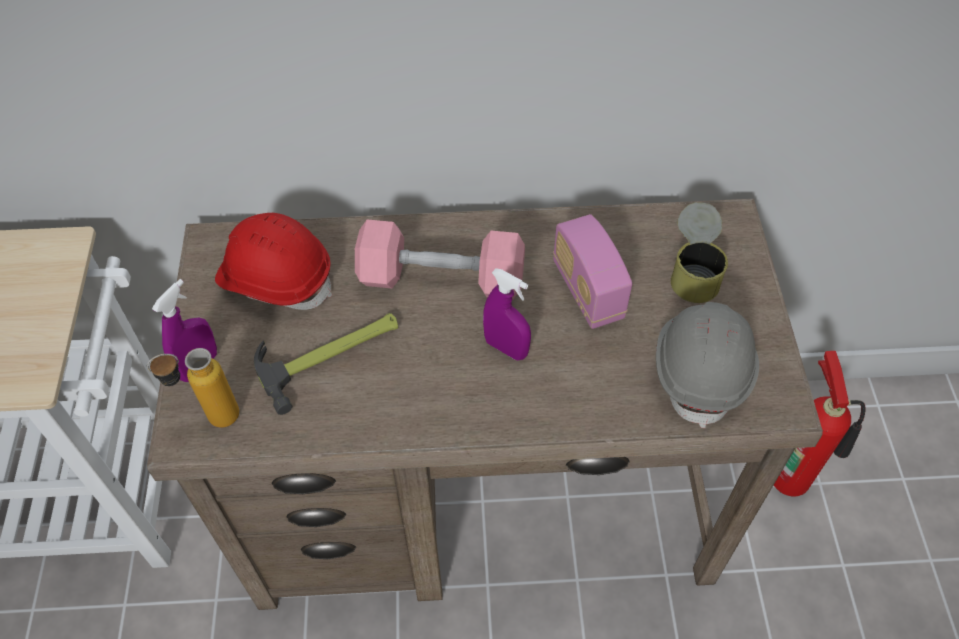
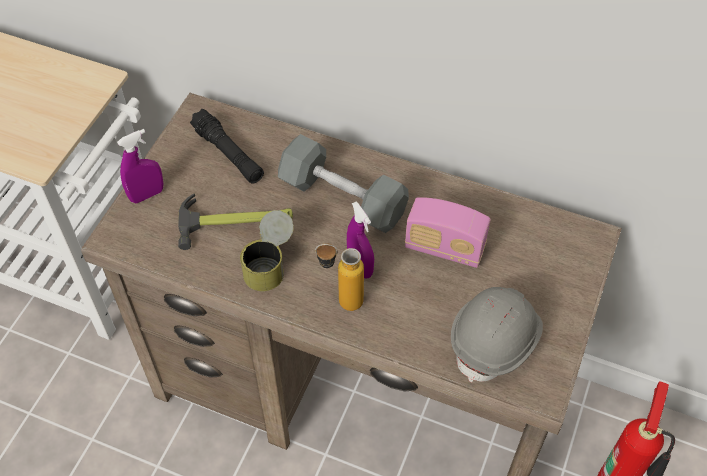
camera: 25 degrees right, 0 degrees up
bottle [147,348,239,428] -> bottle moved to [315,243,364,311]
red hard hat [215,213,332,310] -> black flashlight [190,109,264,184]
pink dumbbell [355,220,525,300] -> grey dumbbell [278,134,409,233]
radio [553,214,632,329] -> radio turned 75 degrees counterclockwise [405,197,491,268]
can [671,202,728,303] -> can moved to [240,210,294,291]

